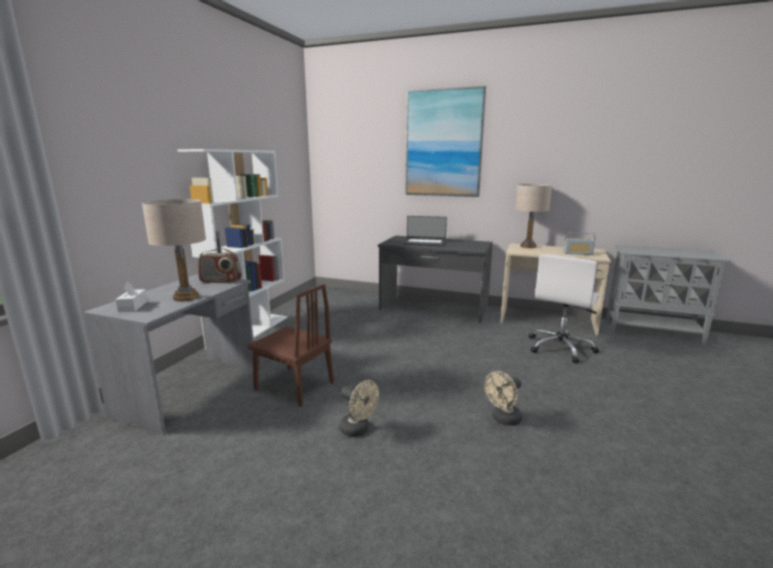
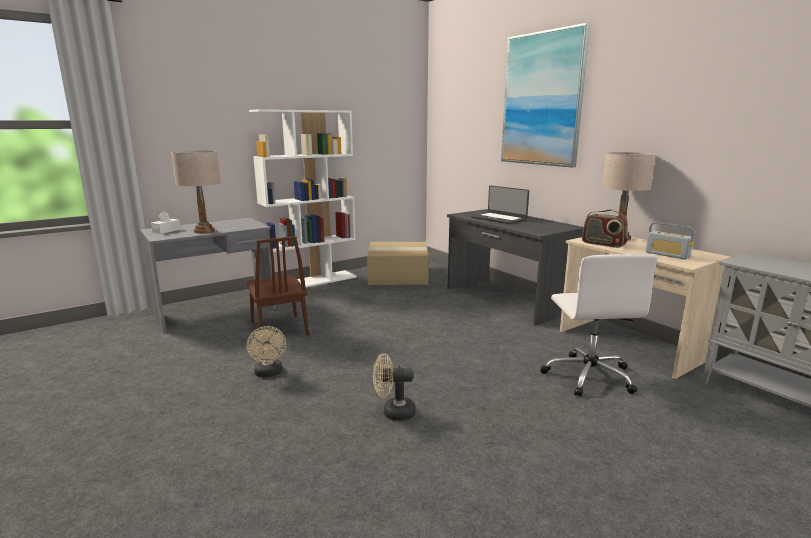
camera: 35 degrees right, 0 degrees up
radio [198,248,242,283] -> radio moved to [582,210,628,248]
white office chair [529,255,600,363] -> white office chair turned 75 degrees counterclockwise [540,254,658,397]
none -> cardboard box [367,242,429,285]

